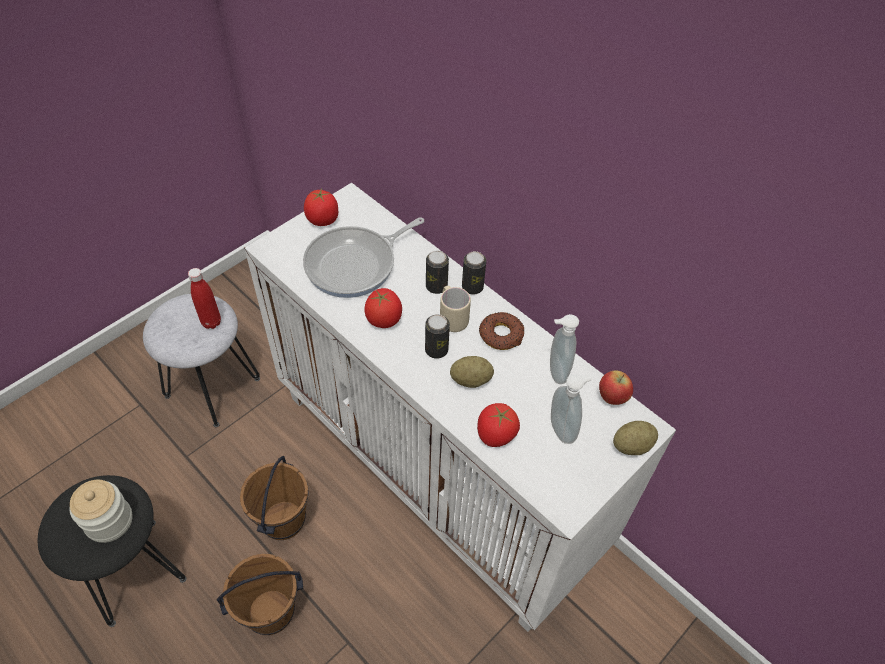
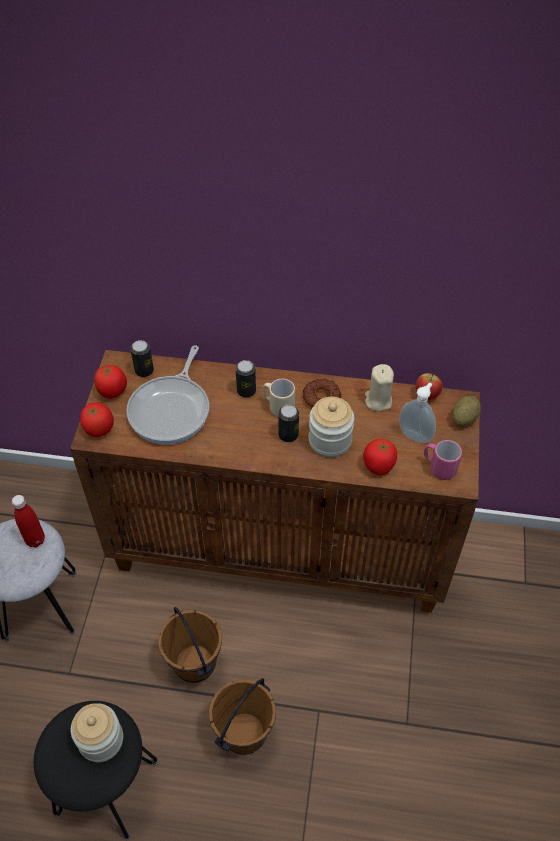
camera: 35 degrees left, 0 degrees up
white cabinet [244,183,676,632] -> brown cabinet [70,350,480,613]
tomato [364,288,402,328] -> tomato moved to [80,402,114,437]
potato [450,356,494,388] -> jar [309,397,354,457]
can [462,251,486,294] -> can moved to [130,340,154,377]
soap dispenser [550,314,579,384] -> beige candle [365,364,394,412]
none -> pink mug [424,440,462,480]

